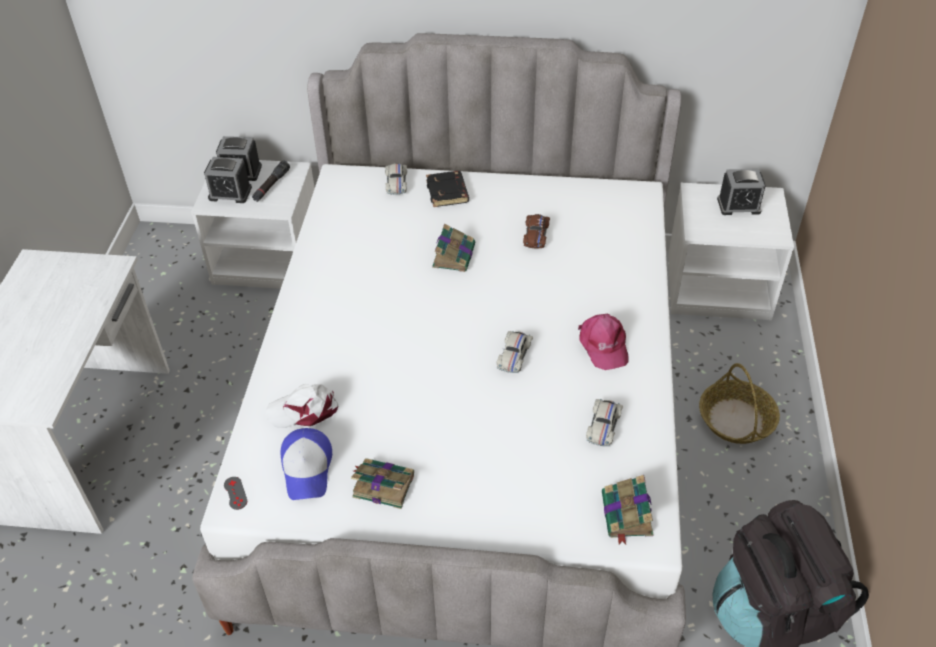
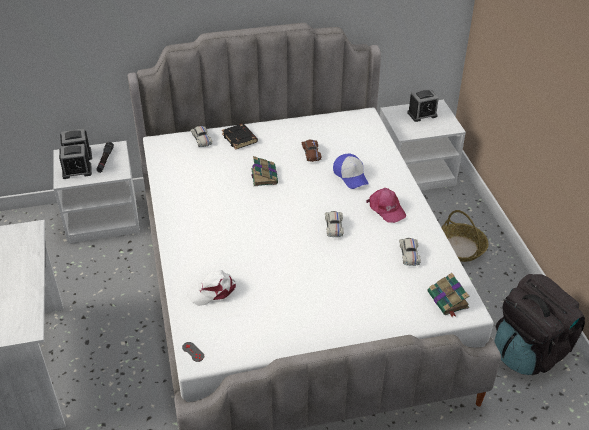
camera: 20 degrees left, 5 degrees down
cap [281,428,332,500] -> cap moved to [333,154,368,189]
book [351,458,414,509] -> none

